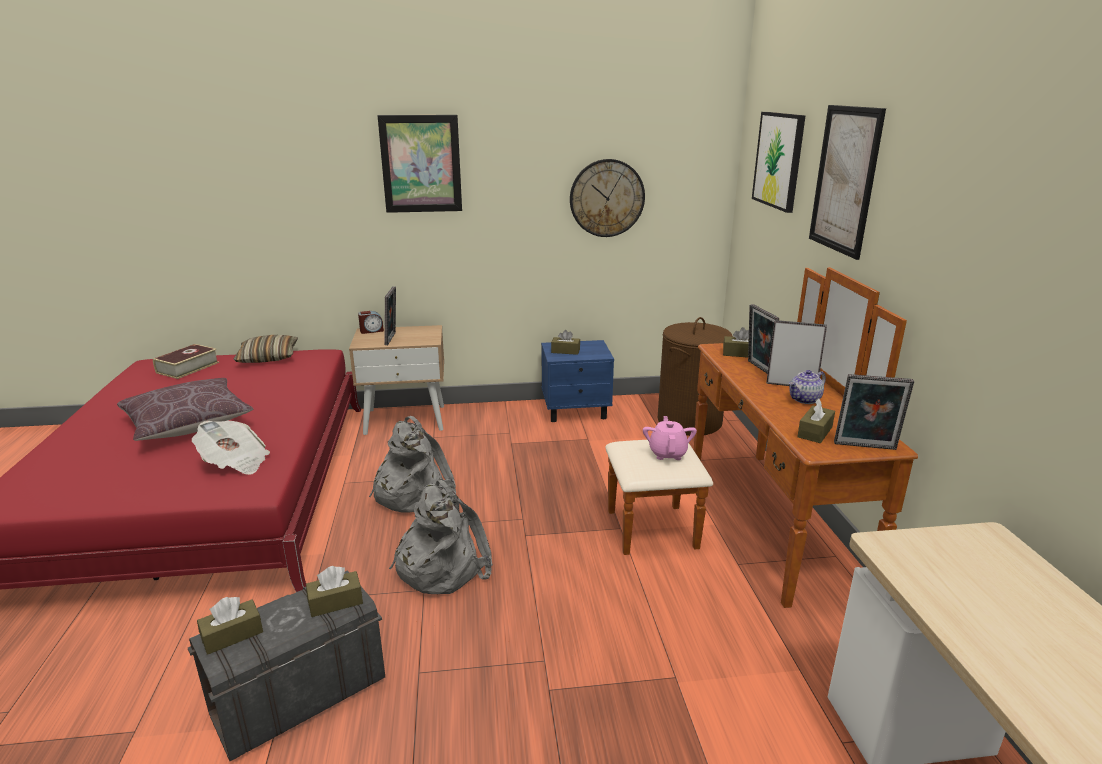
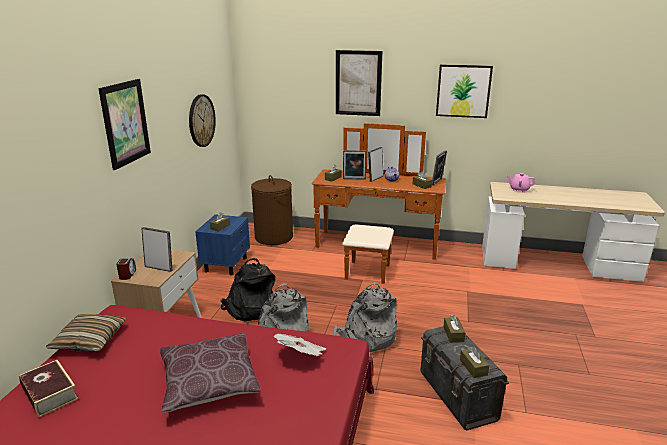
camera: 70 degrees left, 0 degrees up
pink teapot [643,416,697,460] -> pink teapot moved to [507,173,535,193]
picture [752,112,805,213] -> picture moved to [436,64,493,118]
none -> black backpack [220,258,275,321]

